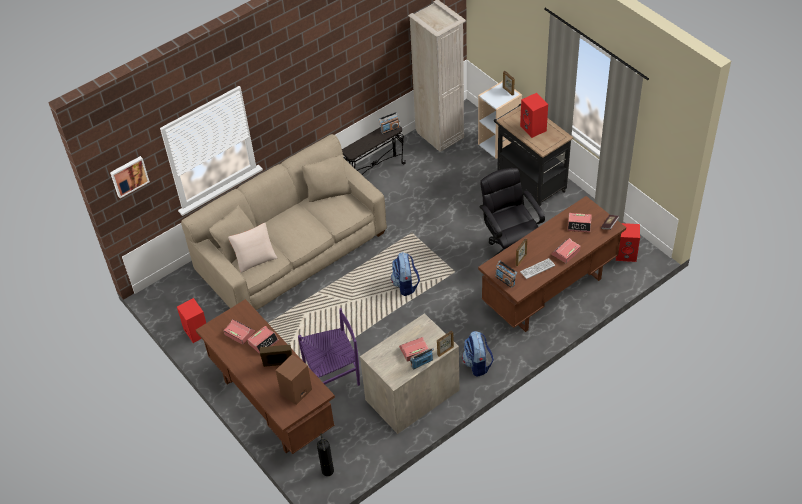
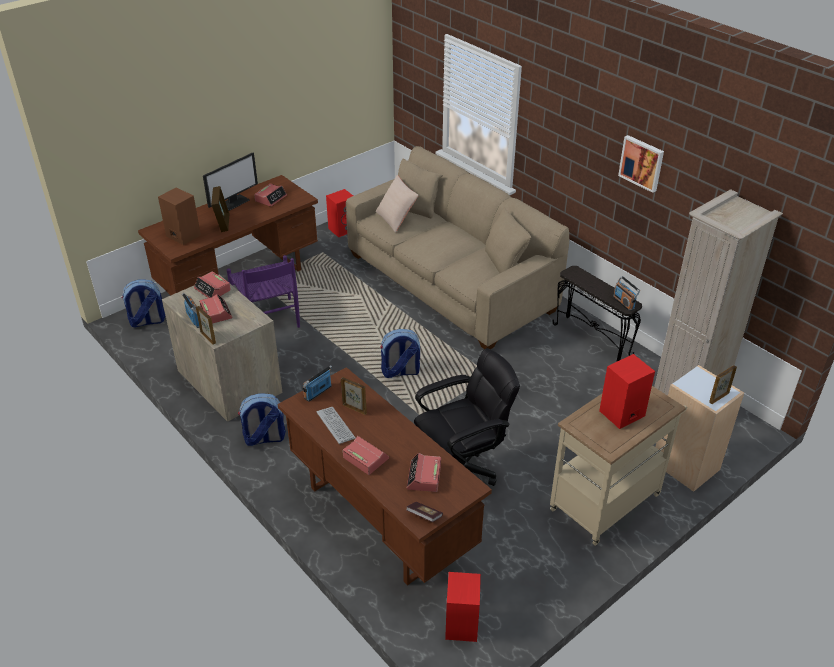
camera: 85 degrees right, 10 degrees down
picture [110,156,150,198] -> picture moved to [618,135,664,193]
alarm clock [247,326,279,354] -> alarm clock moved to [194,272,231,298]
fire extinguisher [317,433,334,476] -> backpack [122,279,165,328]
black cart [494,104,573,206] -> beige cart [550,386,687,546]
none -> monitor [203,152,258,211]

